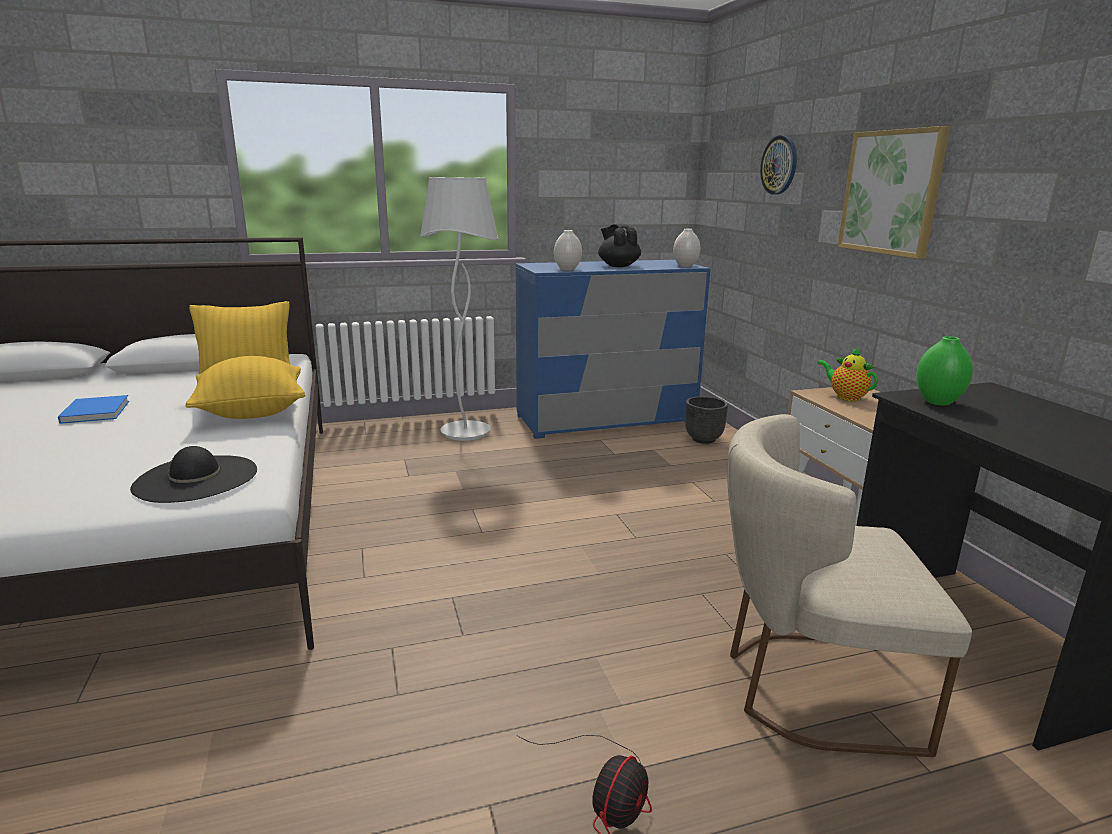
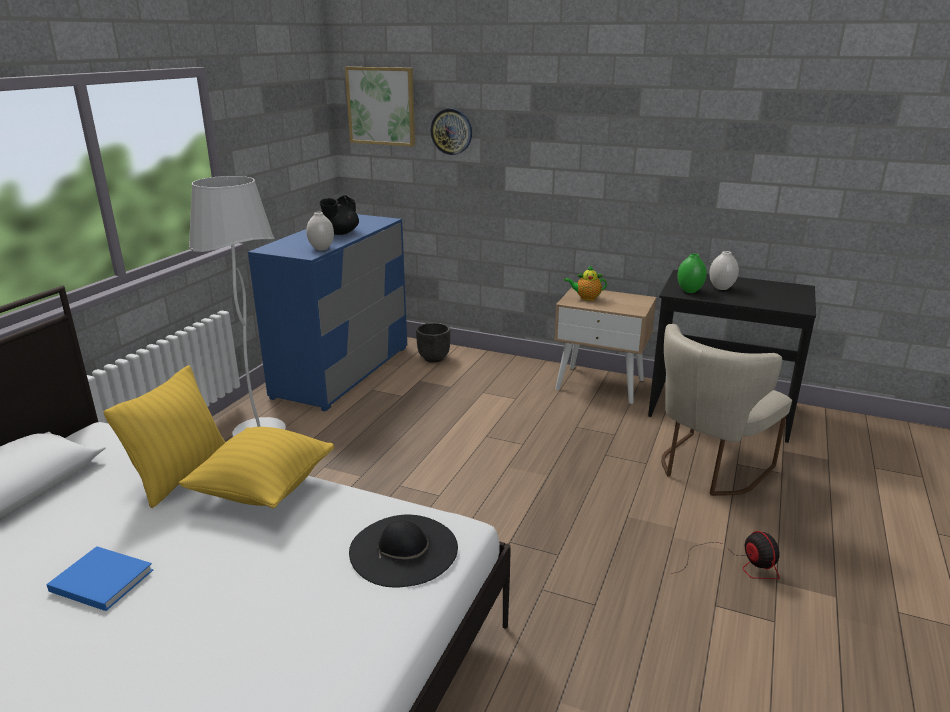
camera: 50 degrees left, 5 degrees up
black teapot [598,224,641,267] -> black teapot turned 75 degrees counterclockwise [319,194,359,235]
white vase [673,229,701,267] -> white vase moved to [709,251,739,290]
picture [838,126,950,259] -> picture moved to [345,67,415,147]

